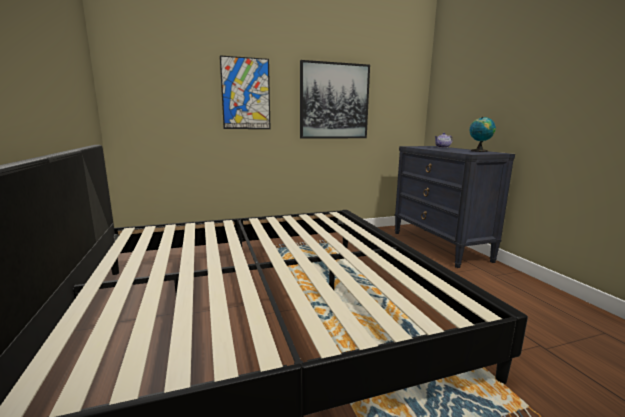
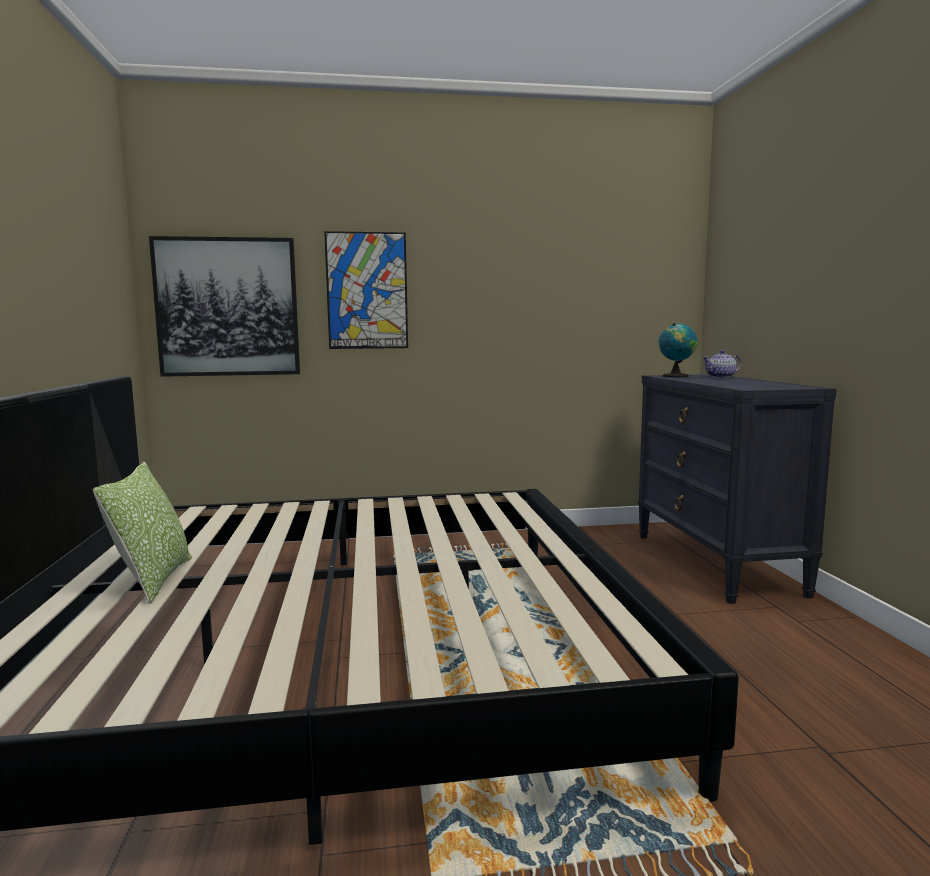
camera: 10 degrees right, 5 degrees down
picture [300,60,370,139] -> picture moved to [149,236,300,377]
globe [469,117,496,152] -> globe moved to [659,323,697,377]
none -> pillow [93,462,192,604]

